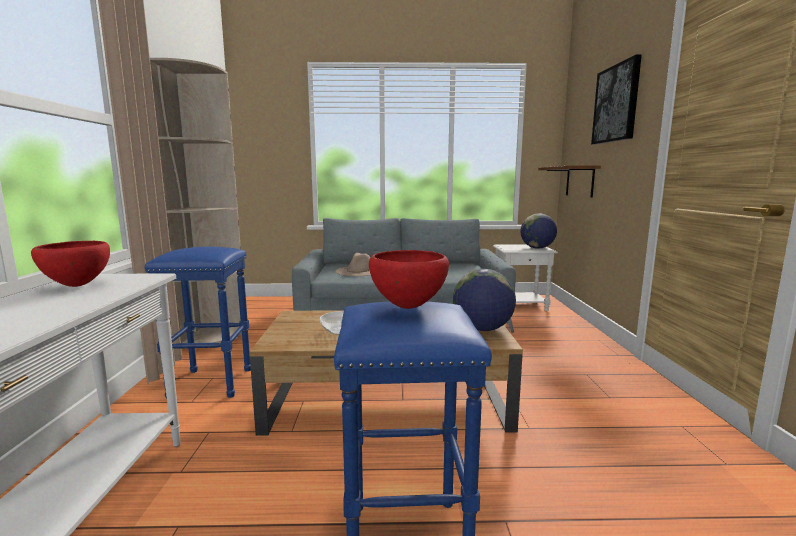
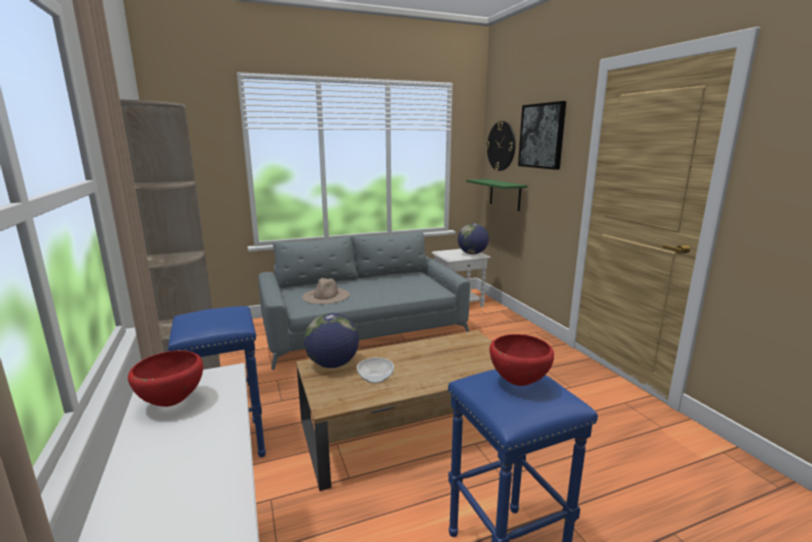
camera: 20 degrees left, 5 degrees up
globe [453,269,516,331] -> globe moved to [304,313,359,368]
brown shelf [538,166,601,198] -> green shelf [466,179,528,211]
none -> wall clock [486,121,516,171]

